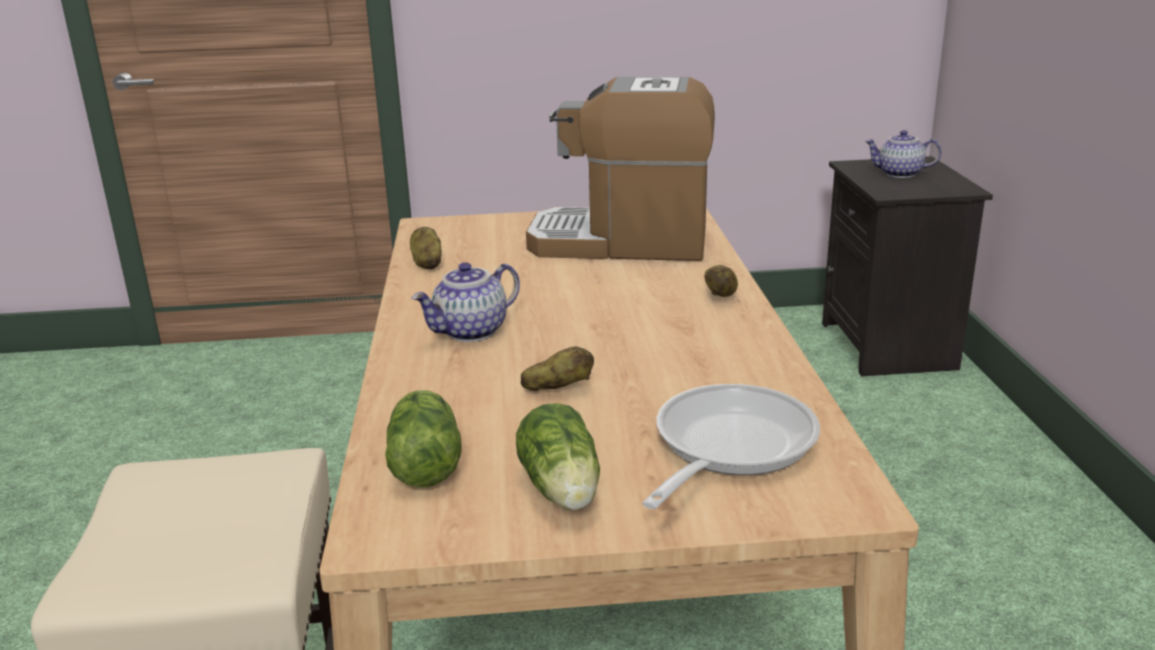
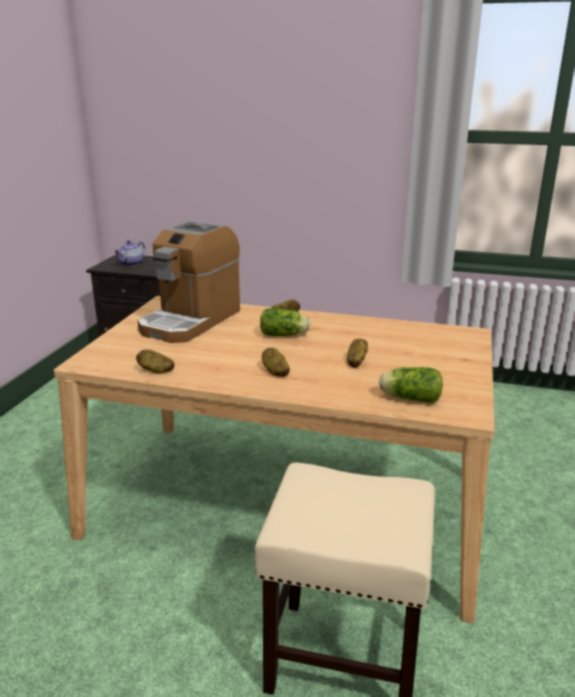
camera: 70 degrees left, 0 degrees up
teapot [412,262,520,342] -> potato [262,348,290,377]
lettuce [516,403,600,510] -> lettuce moved to [260,308,311,336]
frying pan [642,384,820,509] -> none

